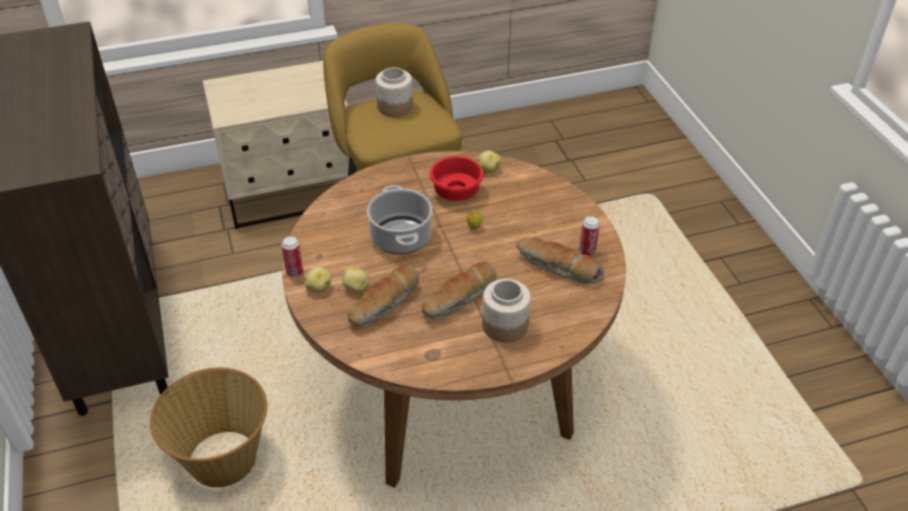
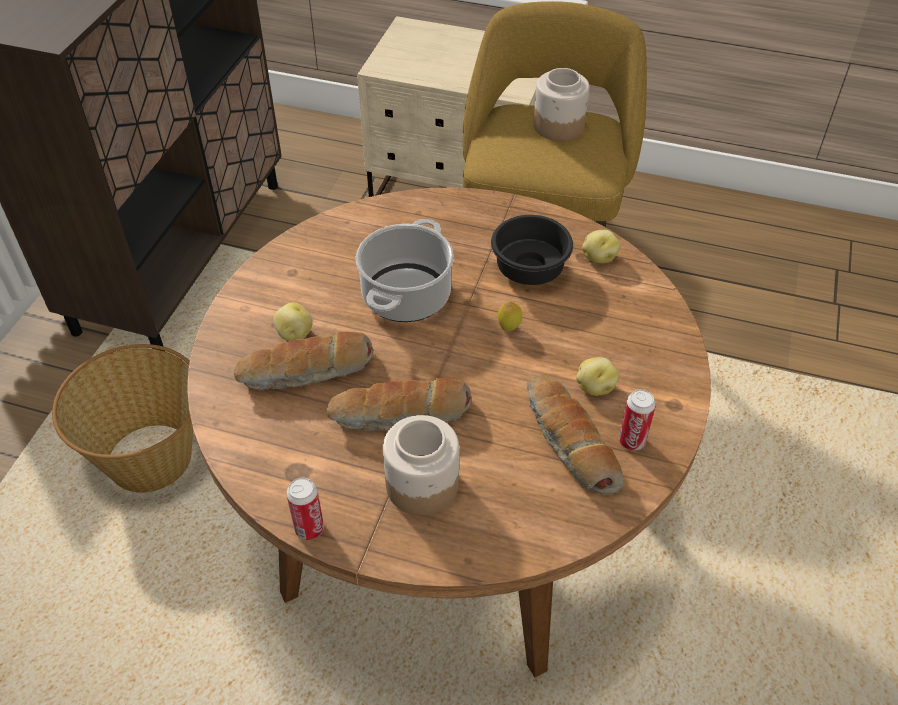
camera: 35 degrees right, 5 degrees up
can [281,236,303,277] -> can moved to [286,478,324,540]
potato [303,267,331,292] -> potato moved to [576,357,620,396]
red bowl [429,156,484,201] -> black bowl [491,215,573,285]

